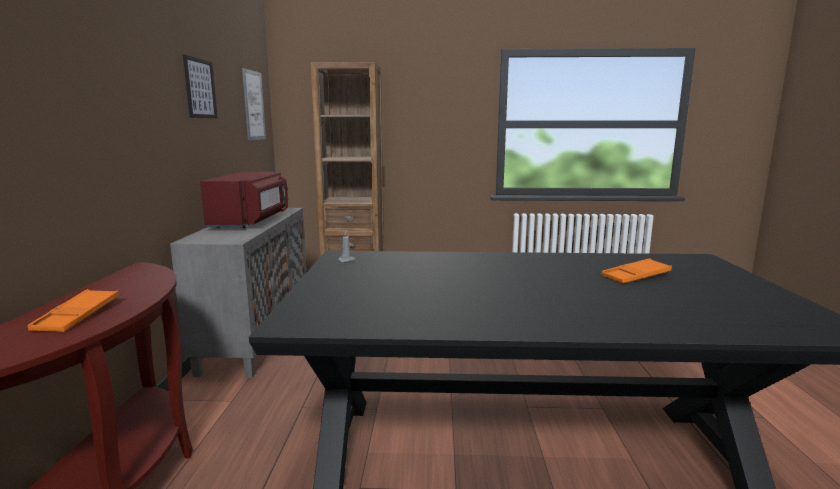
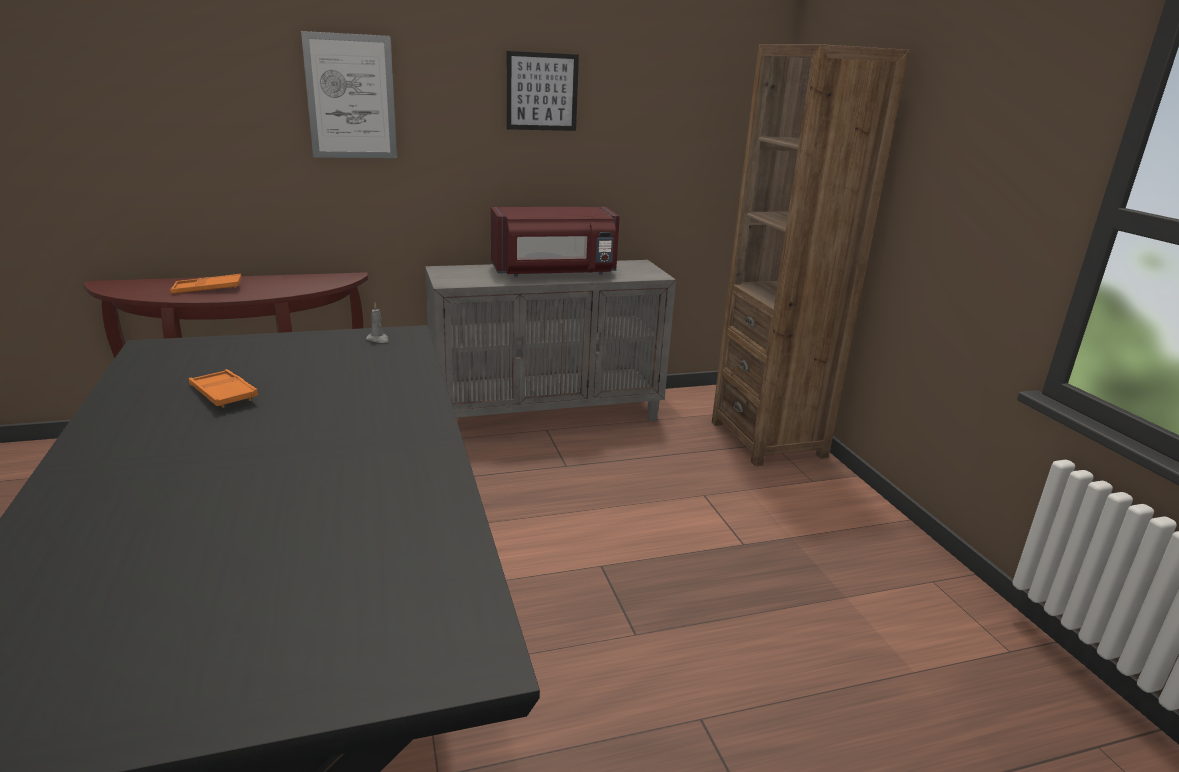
camera: 70 degrees right, 10 degrees up
picture [242,68,266,140] -> picture moved to [301,31,397,159]
orange tray [601,258,672,284] -> orange tray moved to [189,369,258,408]

